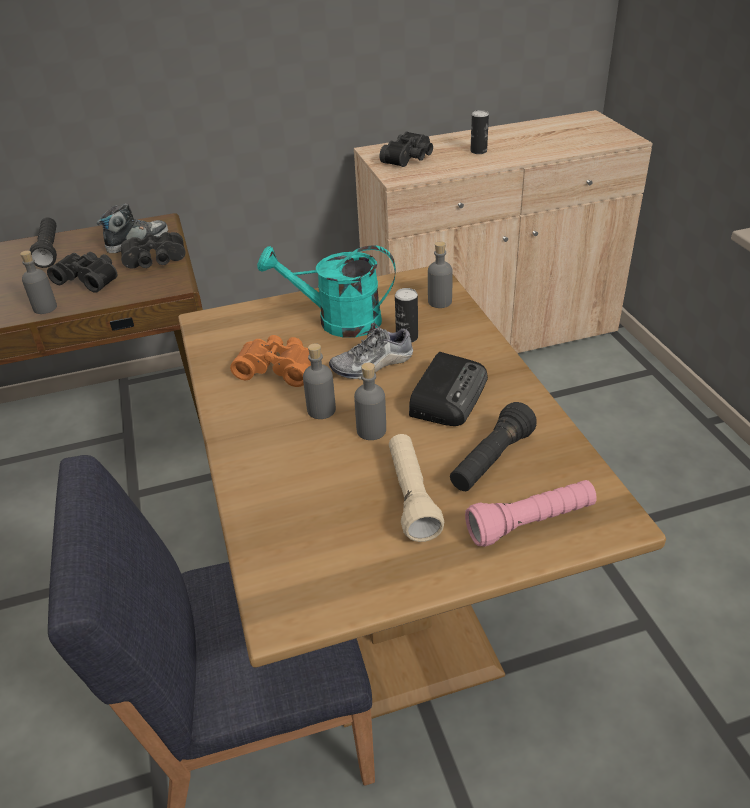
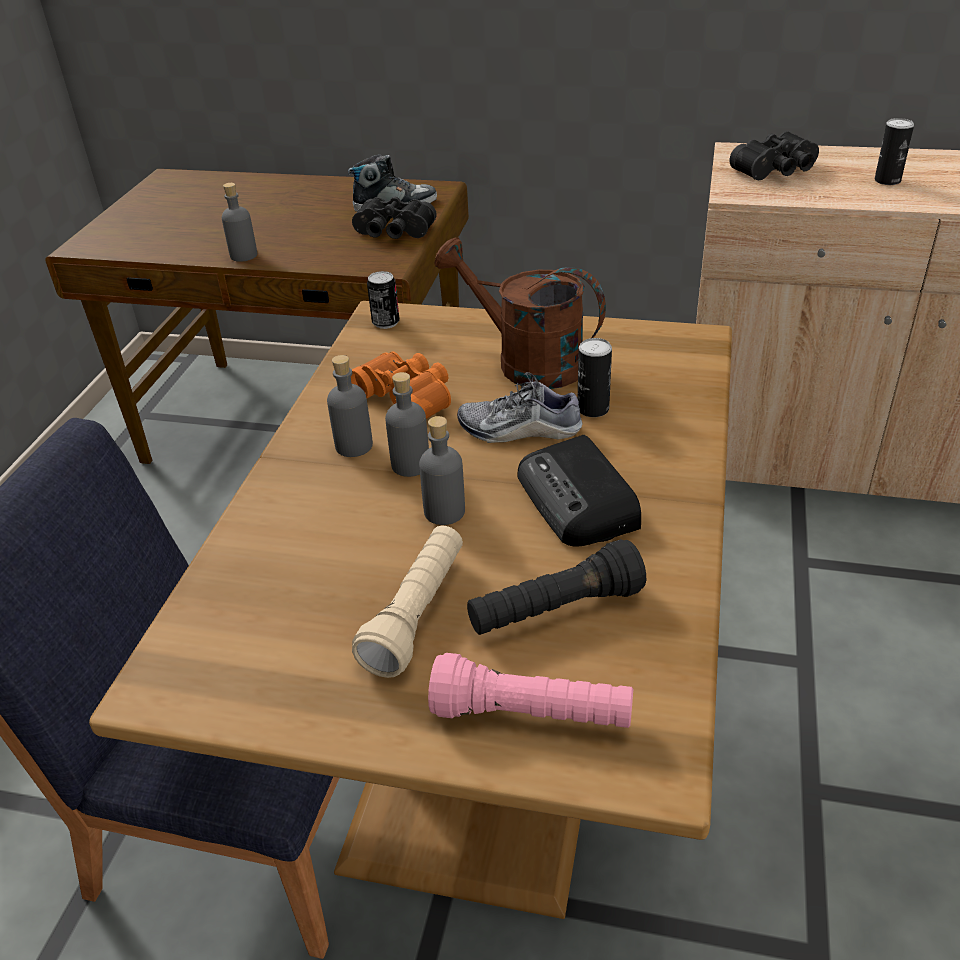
camera: 30 degrees right, 0 degrees up
black flashlight [29,218,57,268] -> none
black binoculars [47,252,117,293] -> none
turquoise watering can [257,245,396,337] -> brown watering can [434,238,606,389]
radio [409,352,488,426] -> radio turned 105 degrees clockwise [517,435,641,547]
grey bottle [428,241,453,308] -> grey bottle moved to [327,355,373,457]
none -> can [367,271,400,329]

